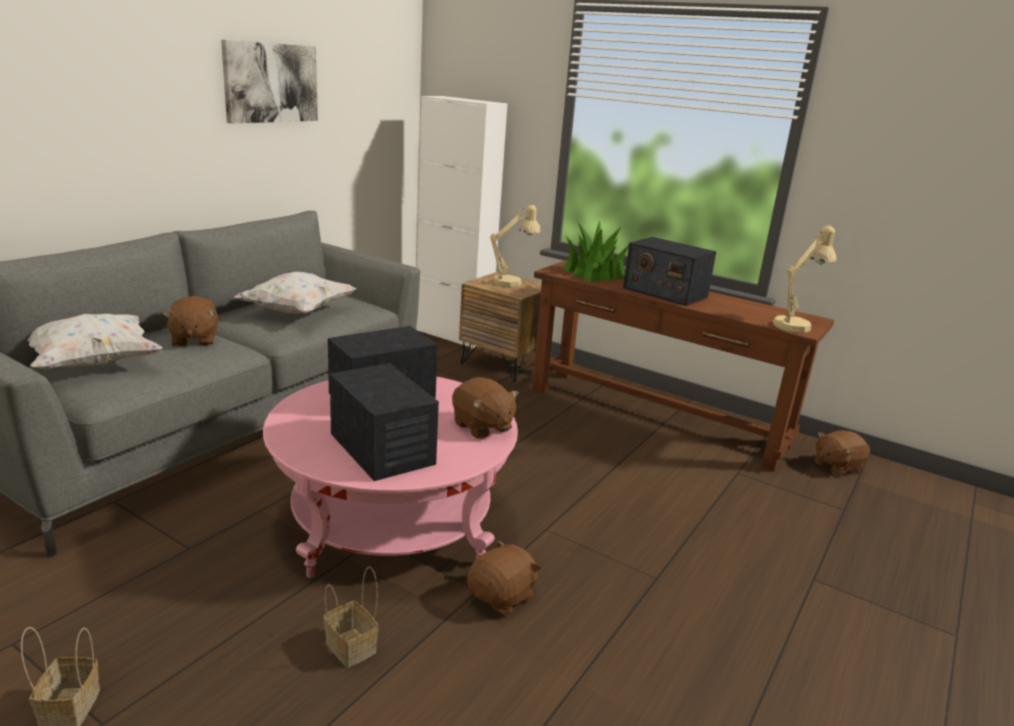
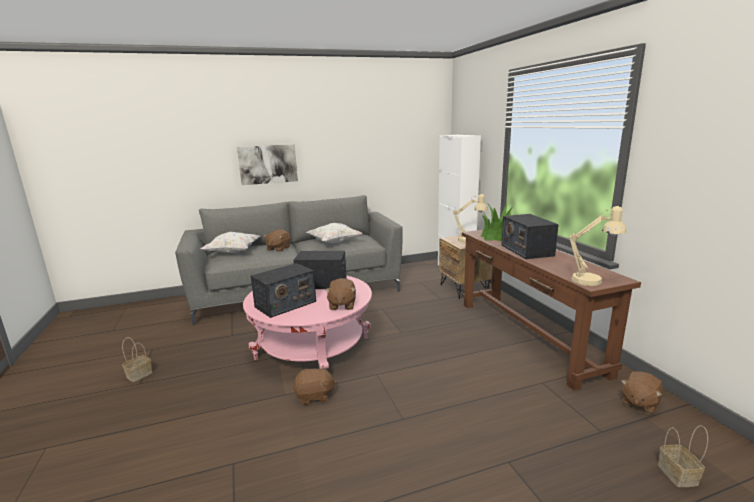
camera: 40 degrees right, 5 degrees down
picture [221,40,318,123] -> picture moved to [237,144,298,185]
basket [323,566,378,668] -> basket moved to [658,425,708,487]
radio [330,363,439,481] -> radio turned 45 degrees clockwise [251,263,316,318]
brown plush toy [814,430,870,476] -> brown plush toy turned 60 degrees counterclockwise [621,371,663,414]

